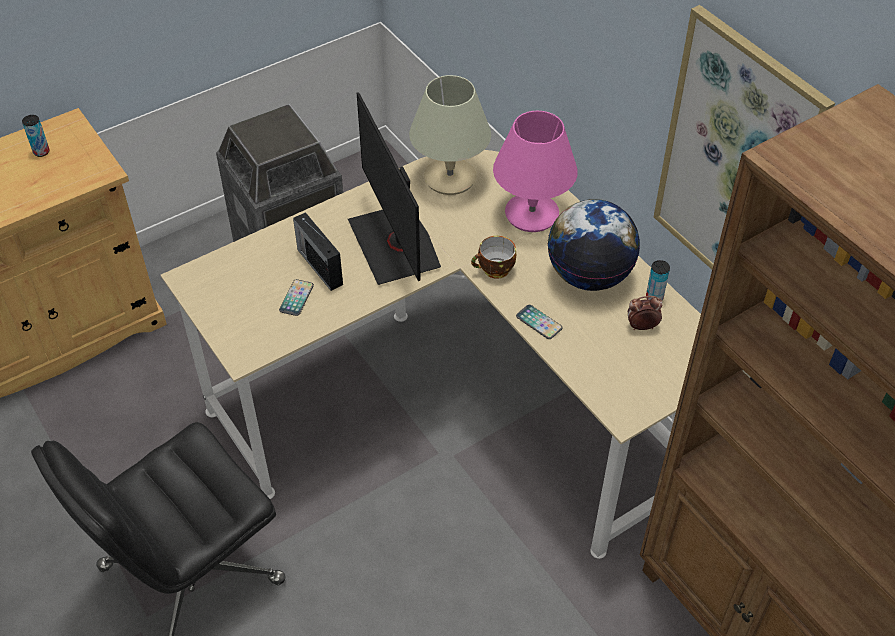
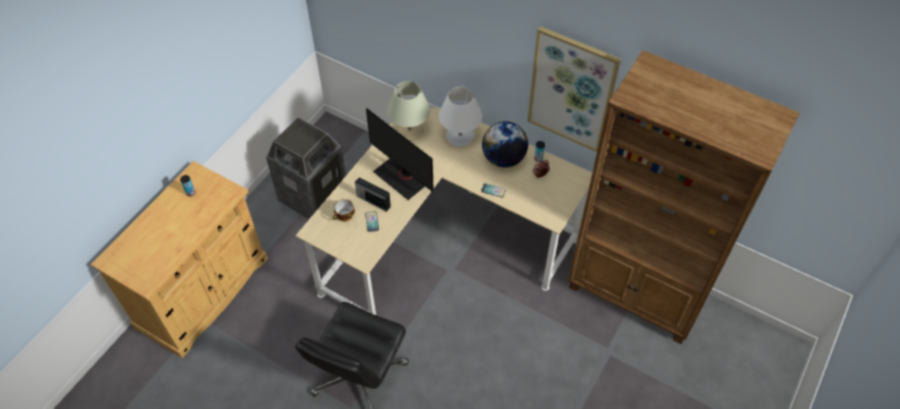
camera: 25 degrees left, 5 degrees up
cup [471,236,516,279] -> cup moved to [332,199,355,222]
pink table lamp [493,111,578,232] -> white table lamp [439,87,482,147]

